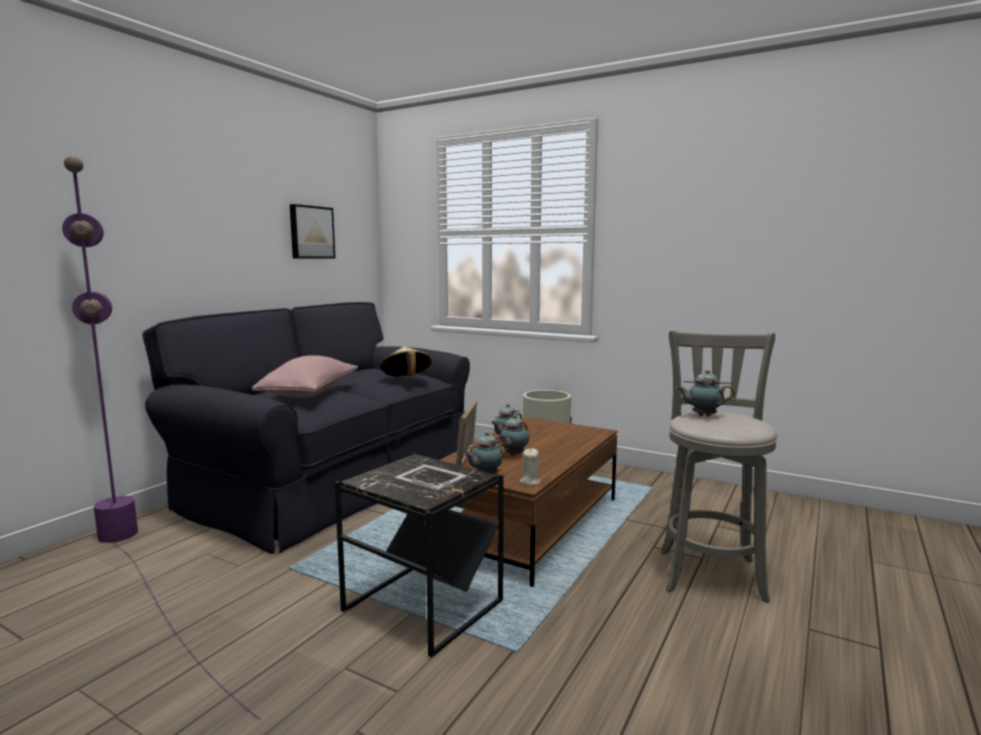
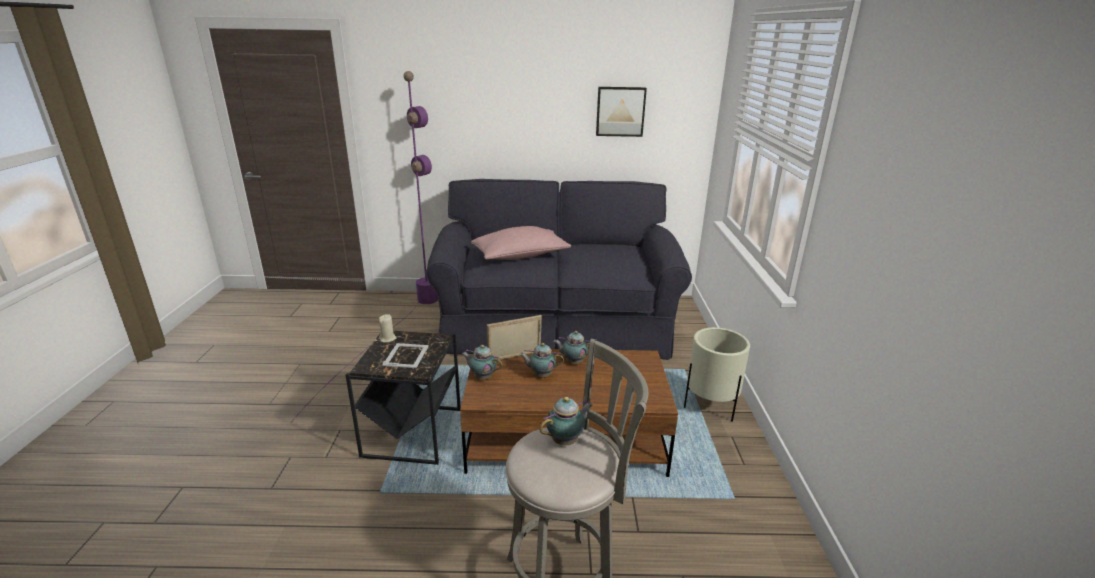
camera: 60 degrees right, 15 degrees up
beige hat [380,347,432,377] -> none
beige candle [520,448,540,485] -> beige candle moved to [379,314,397,342]
teapot [676,370,735,417] -> teapot turned 75 degrees clockwise [539,397,593,445]

